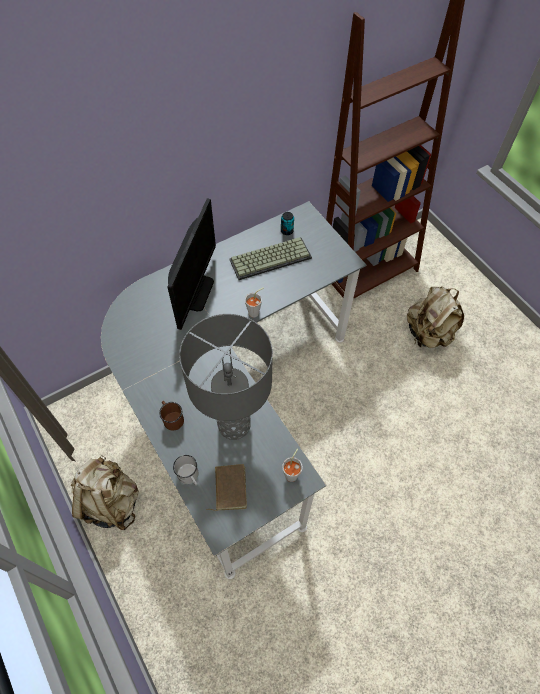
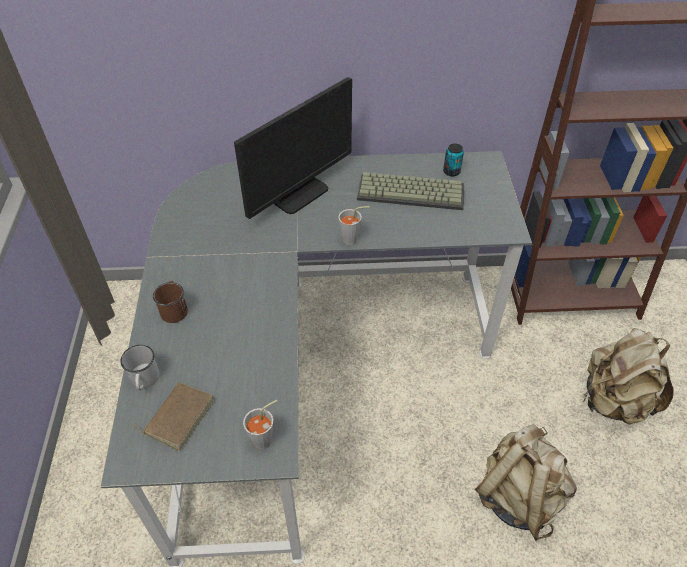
camera: 30 degrees right, 10 degrees down
beige backpack [71,455,139,530] -> beige backpack moved to [474,424,577,541]
grey table lamp [179,314,273,440] -> none

